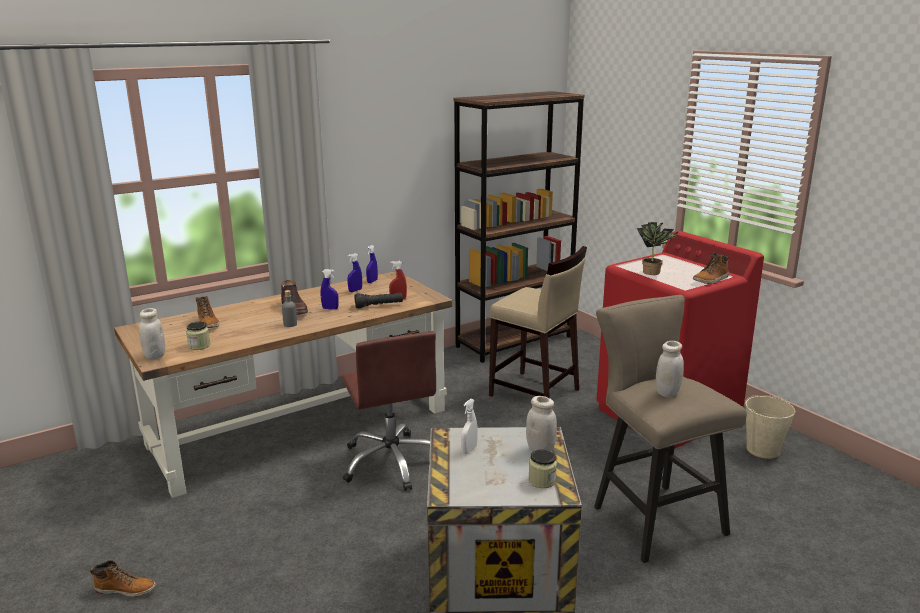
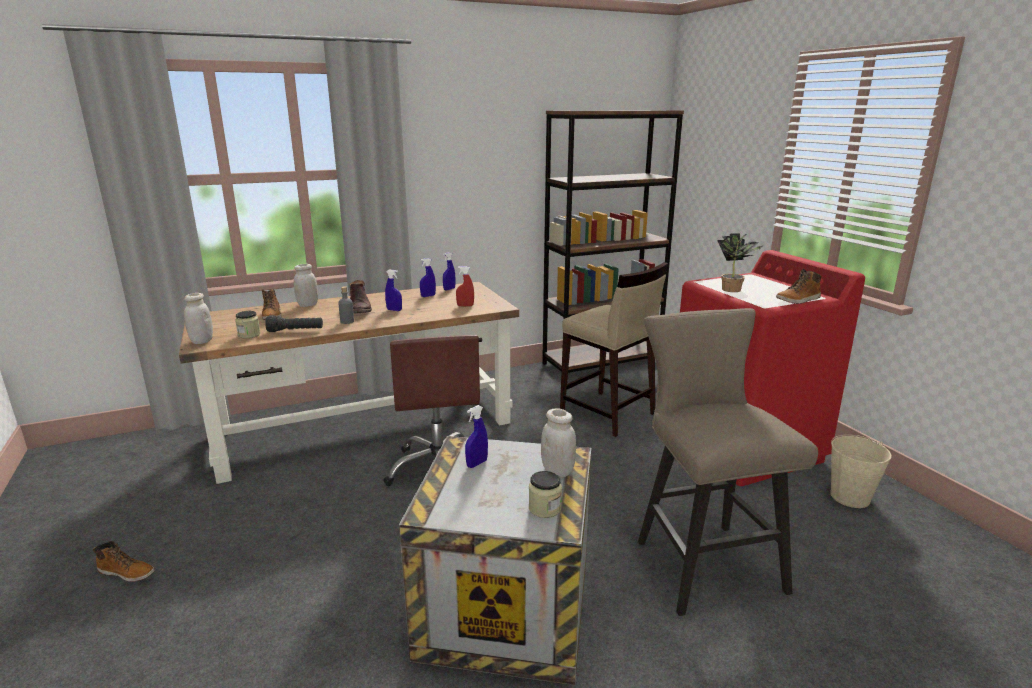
camera: 10 degrees right, 0 degrees up
black flashlight [355,293,403,309] -> black flashlight moved to [265,315,323,332]
white spray bottle [461,399,478,454] -> blue spray bottle [465,405,488,468]
white jar [656,341,684,397] -> white jar moved to [294,264,318,307]

